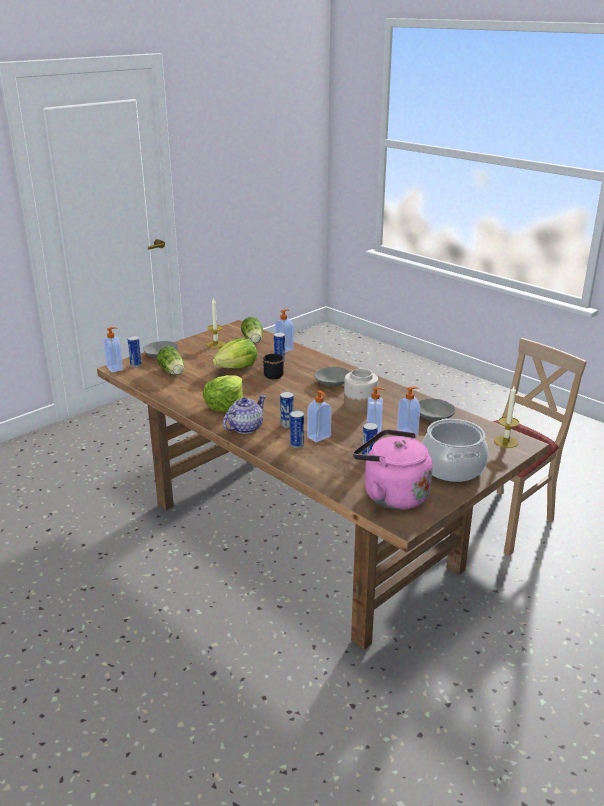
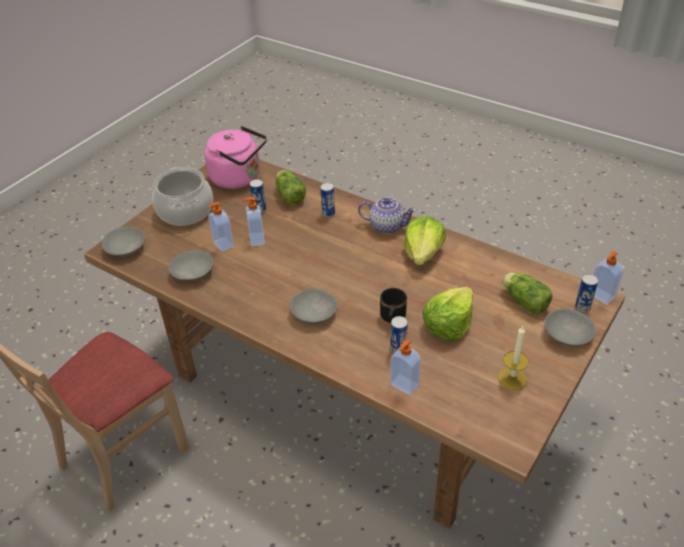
camera: 170 degrees right, 15 degrees up
teapot [223,395,266,434] -> teapot turned 105 degrees counterclockwise [358,197,417,234]
lettuce [241,317,263,343] -> lettuce moved to [276,170,306,205]
can [280,392,294,428] -> none
soap dispenser [307,390,332,442] -> none
jar [344,369,378,413] -> none
candle [494,386,519,448] -> grey bowl [102,227,145,257]

